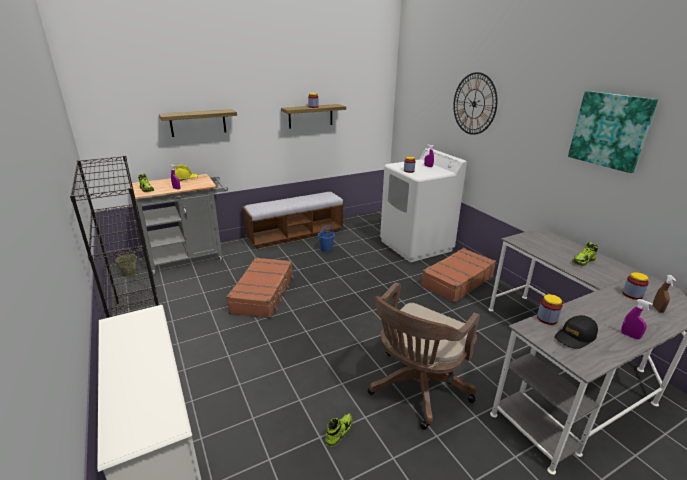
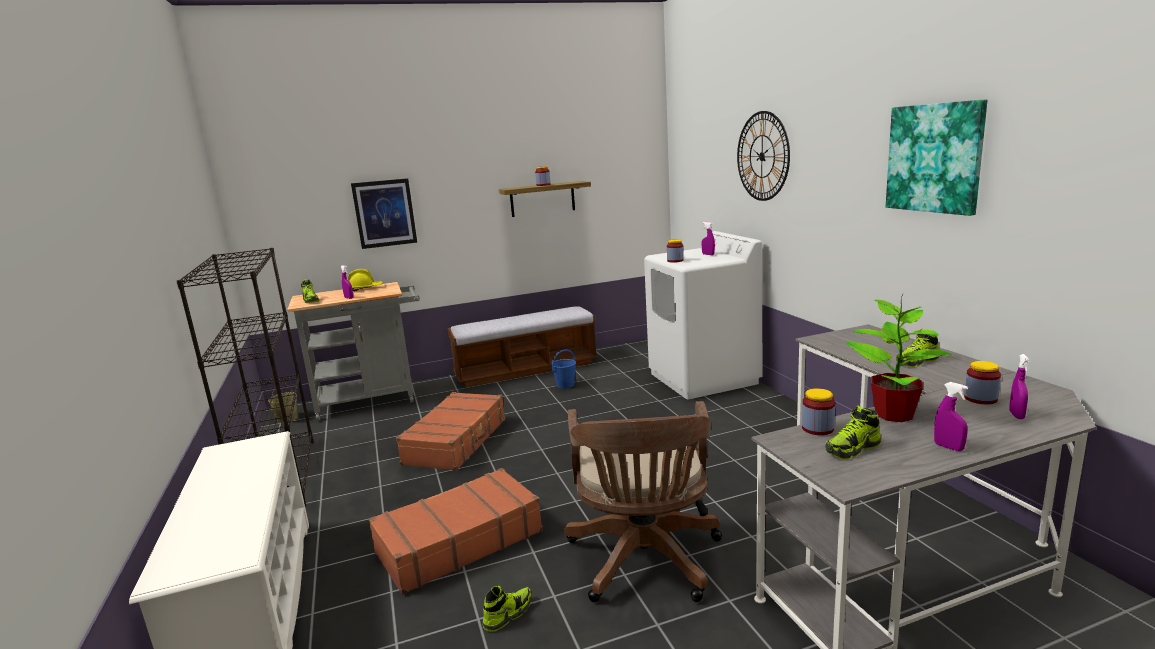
camera: 10 degrees right, 10 degrees down
shelf [159,109,237,137] -> picture [351,178,417,249]
brown office chair [368,282,480,430] -> brown office chair turned 45 degrees counterclockwise [564,401,722,602]
brown suitcase [421,248,496,303] -> brown suitcase moved to [369,468,543,595]
black cap [555,315,598,349] -> shoe [825,405,881,459]
brown spray bottle [653,275,676,313] -> purple spray bottle [1009,354,1030,419]
none -> potted plant [845,293,952,422]

